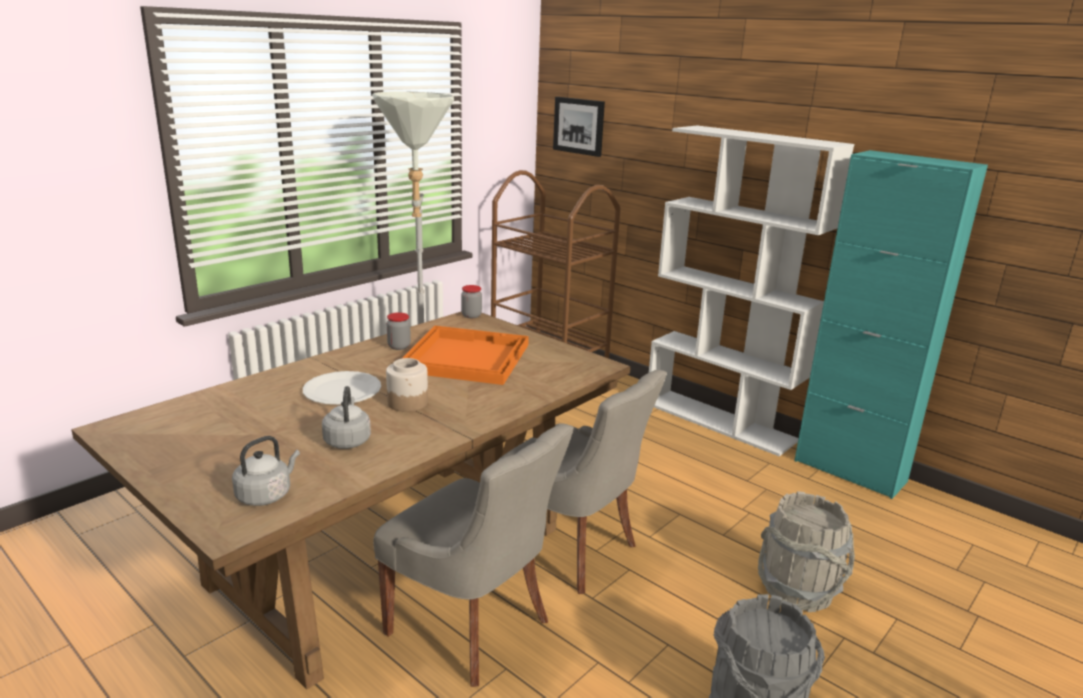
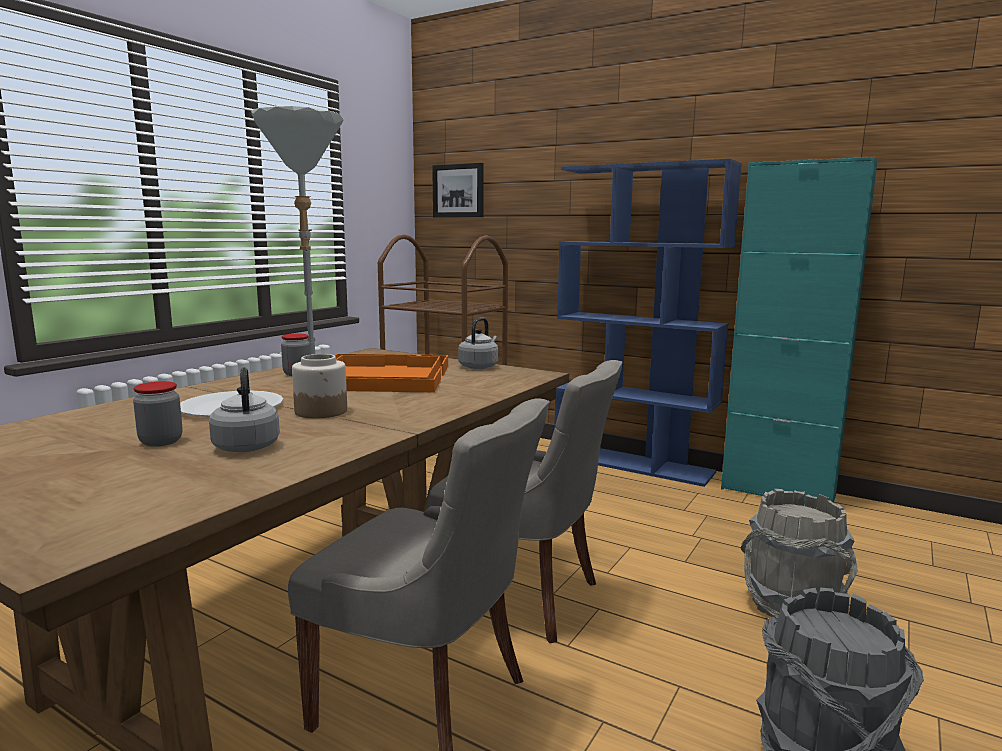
camera: 10 degrees left, 10 degrees down
grey kettle [232,436,300,506] -> grey kettle moved to [458,317,498,369]
jar [461,285,482,318] -> jar moved to [133,381,183,447]
white bookcase [649,125,854,457] -> blue bookcase [554,159,742,487]

